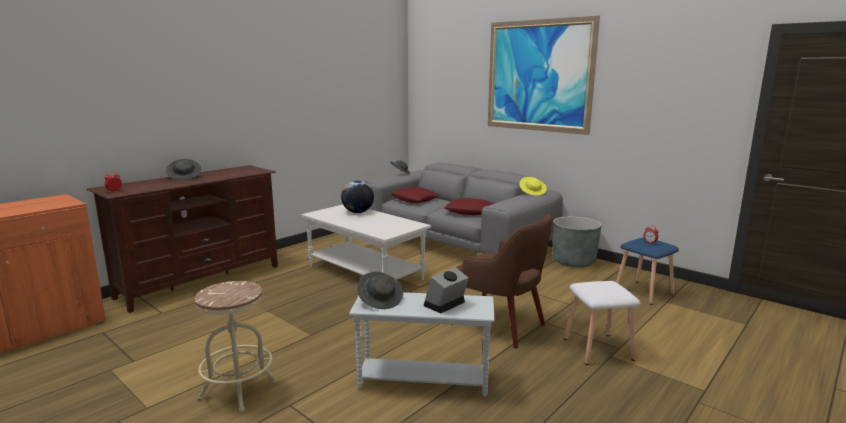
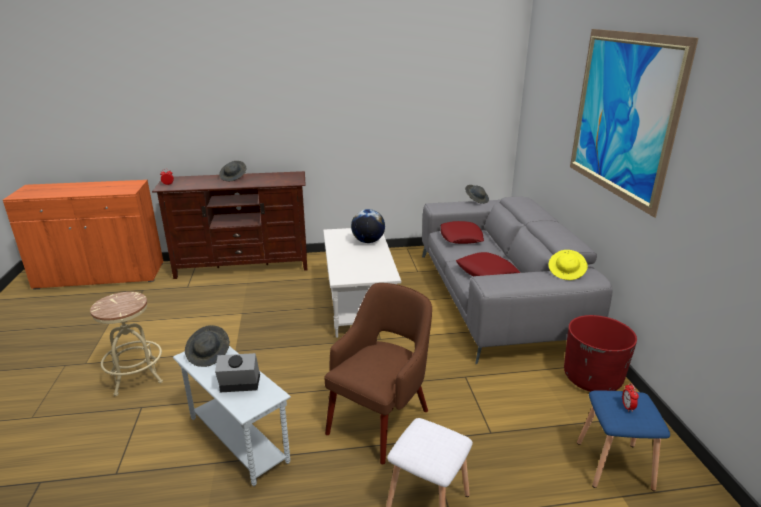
camera: 40 degrees right, 10 degrees up
brown armchair [456,214,552,348] -> brown armchair turned 135 degrees counterclockwise [324,283,432,464]
grey planter [553,216,602,268] -> red planter [564,315,637,392]

